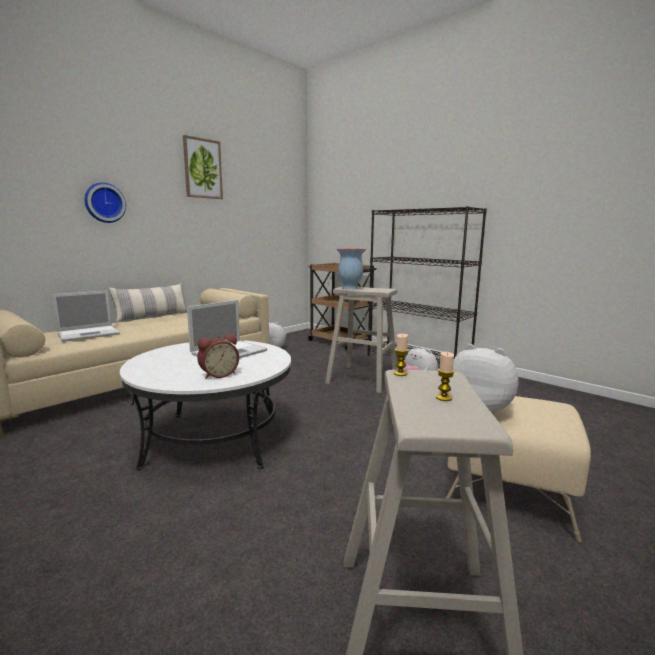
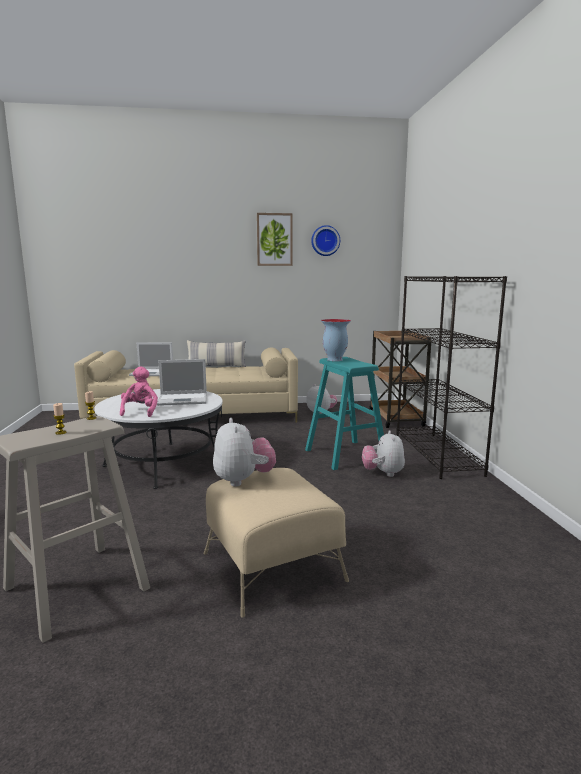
camera: 40 degrees right, 0 degrees up
wall clock [84,182,126,223] -> wall clock moved to [311,225,340,256]
alarm clock [197,334,239,379] -> pink plush toy [120,366,158,417]
beige stool [325,286,398,393] -> turquoise stool [305,357,384,470]

